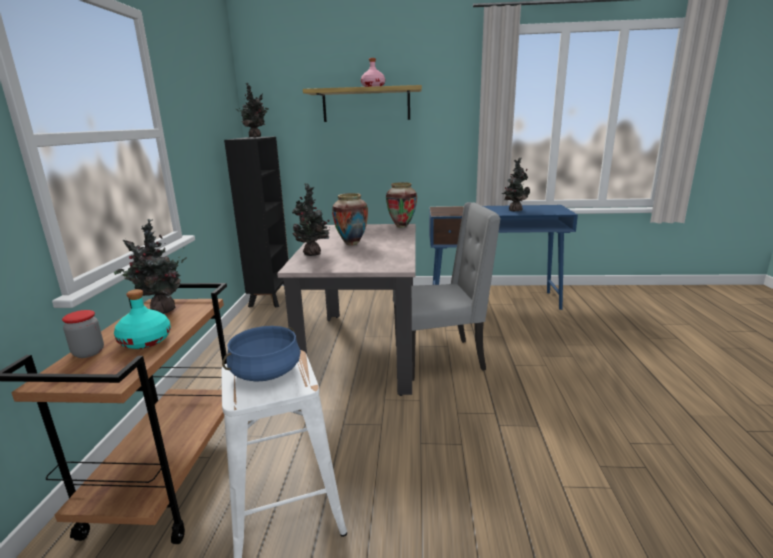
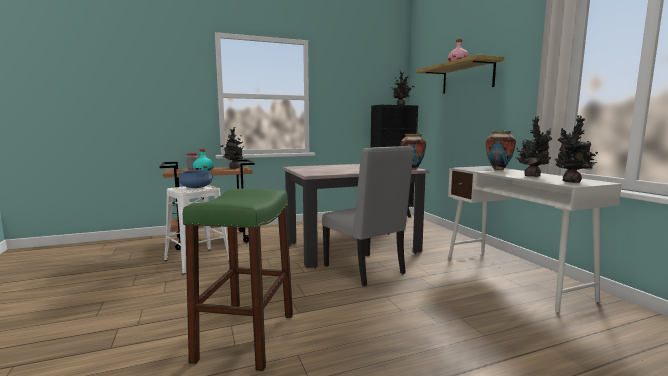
camera: 65 degrees right, 10 degrees down
potted plant [292,183,330,256] -> potted plant moved to [555,115,598,183]
vase [332,193,368,246] -> vase moved to [486,131,516,170]
blue desk [429,205,578,310] -> white desk [448,166,622,312]
none -> green stool [183,188,293,371]

